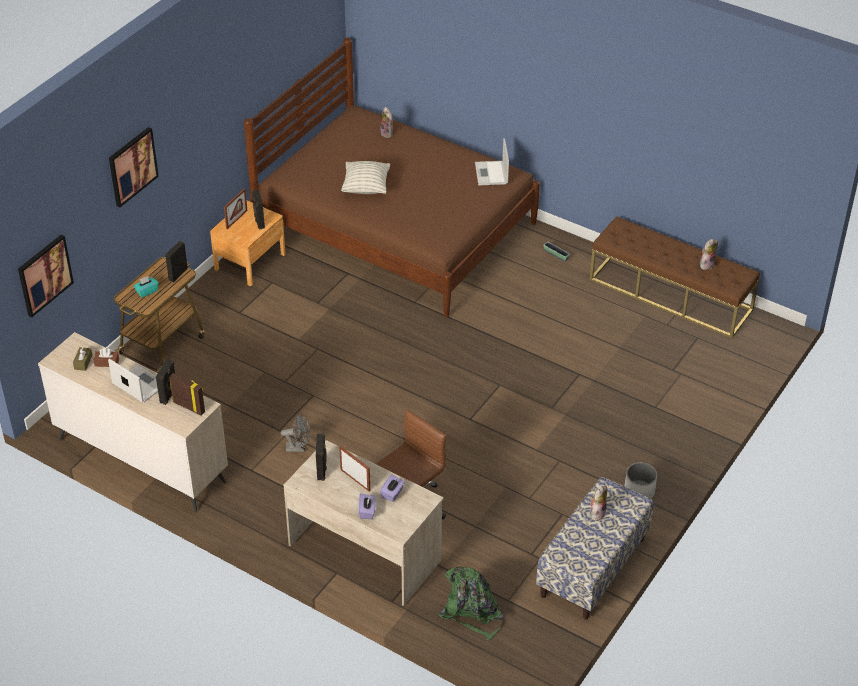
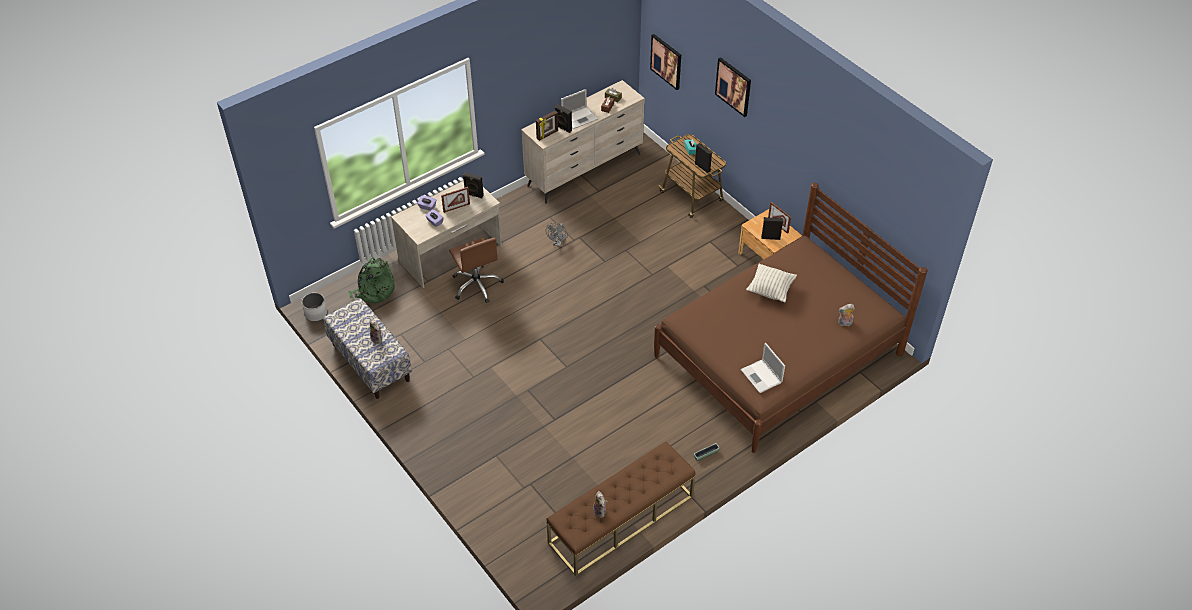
camera: 110 degrees right, 5 degrees up
laptop [475,138,509,185] -> laptop turned 135 degrees counterclockwise [741,343,785,393]
white planter [625,463,657,499] -> white planter moved to [302,293,327,321]

